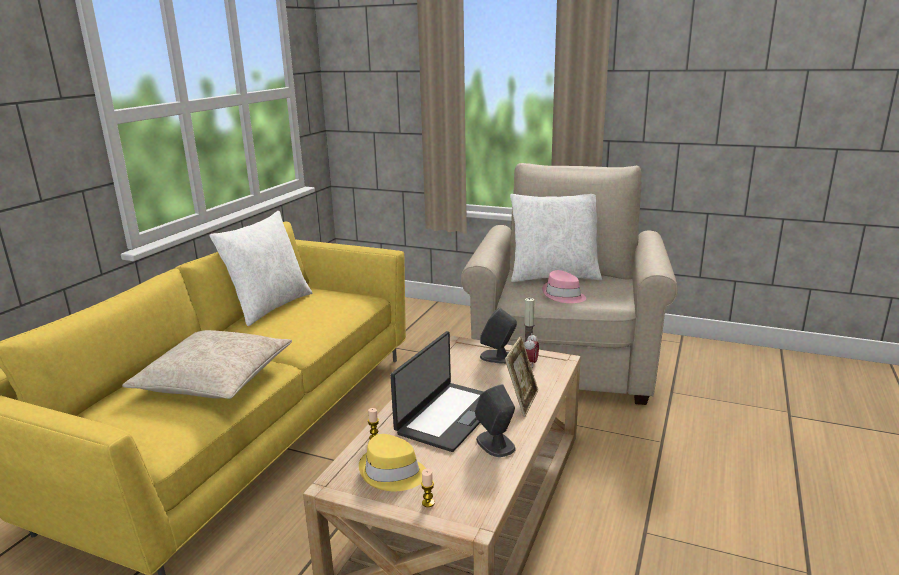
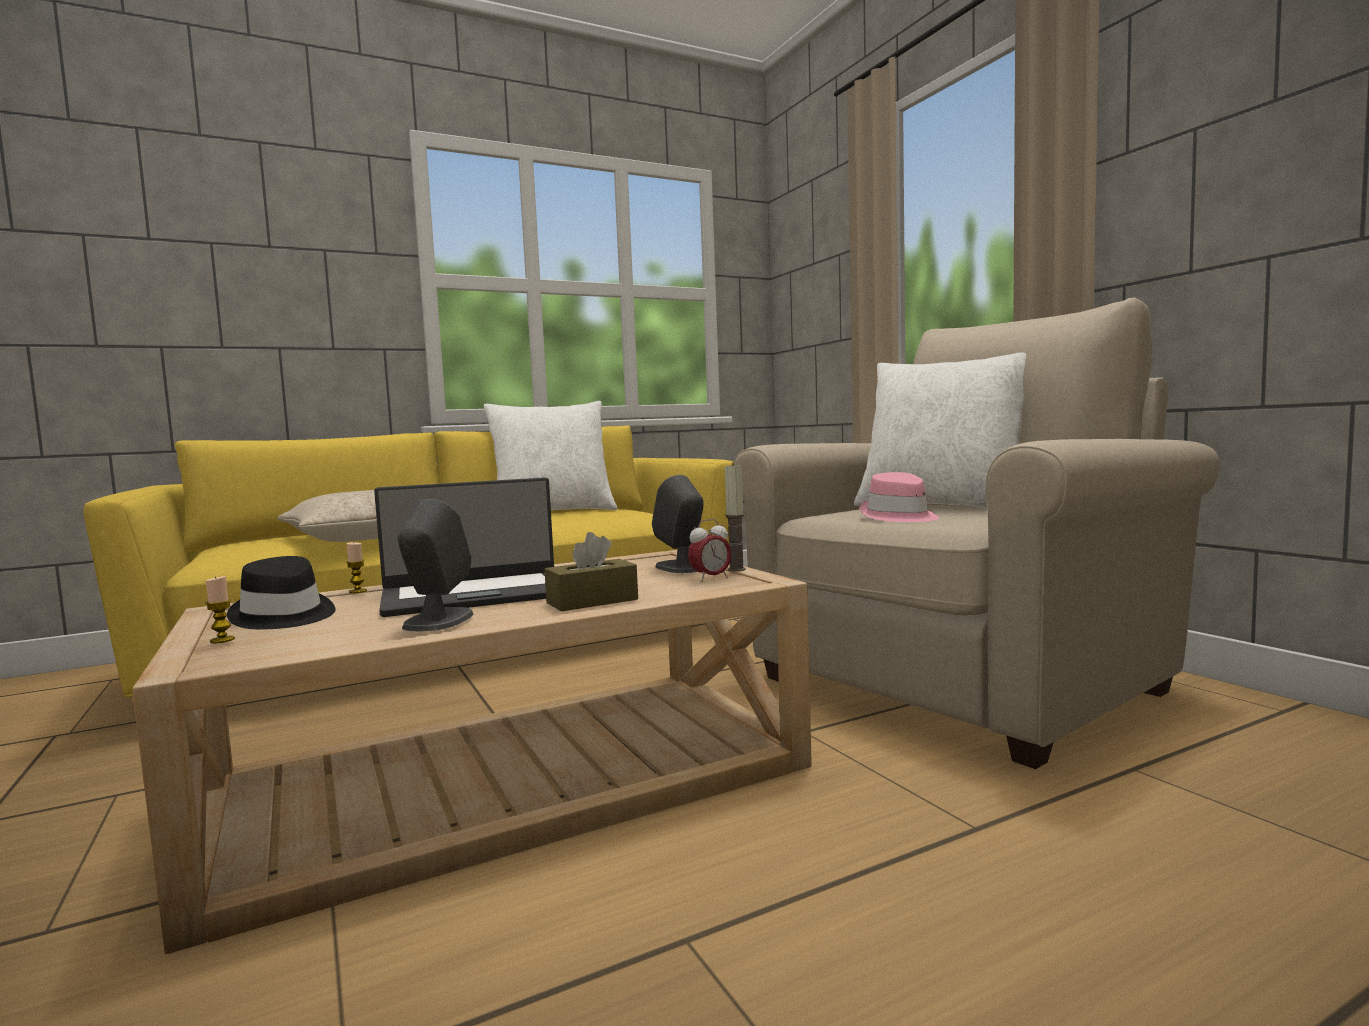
camera: 40 degrees right, 15 degrees down
yellow hat [359,434,426,491] -> black hat [227,556,336,629]
picture frame [505,336,538,417] -> brown tissue box [544,532,638,611]

